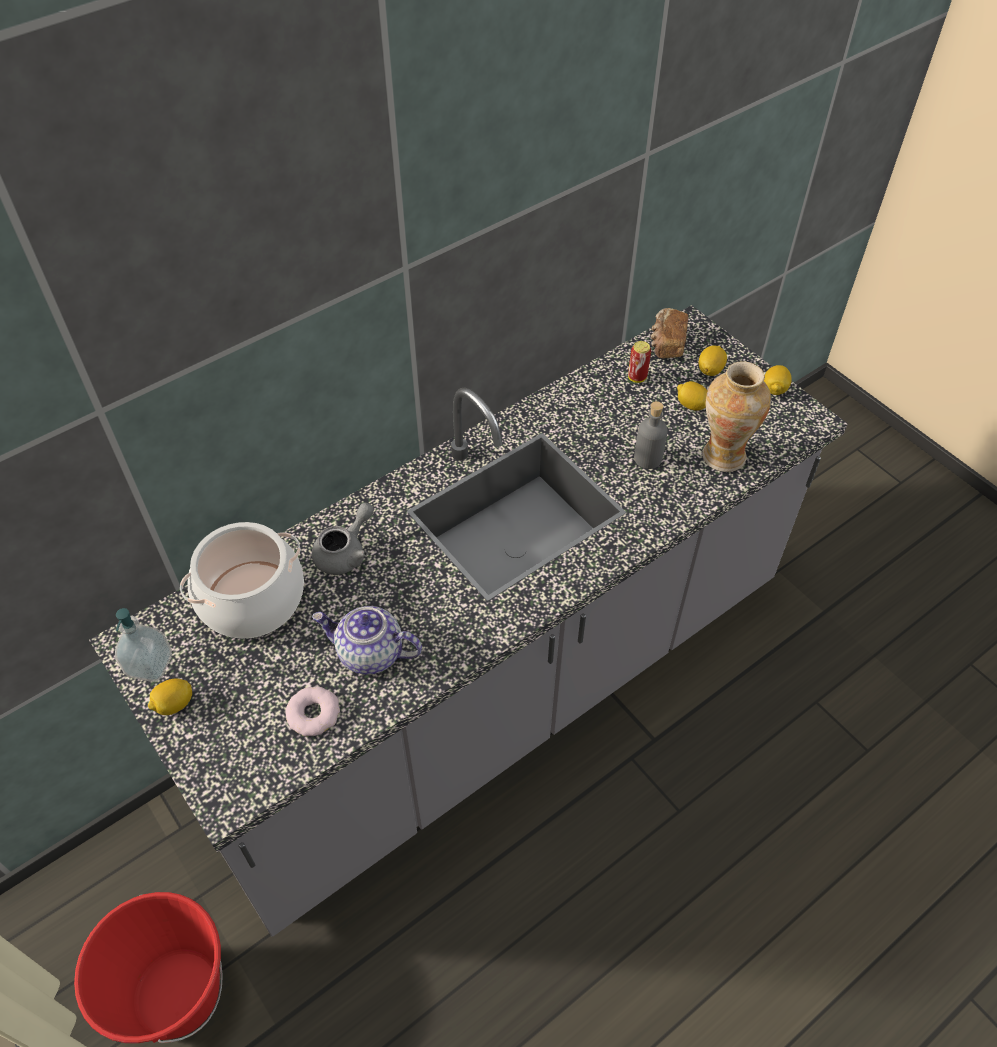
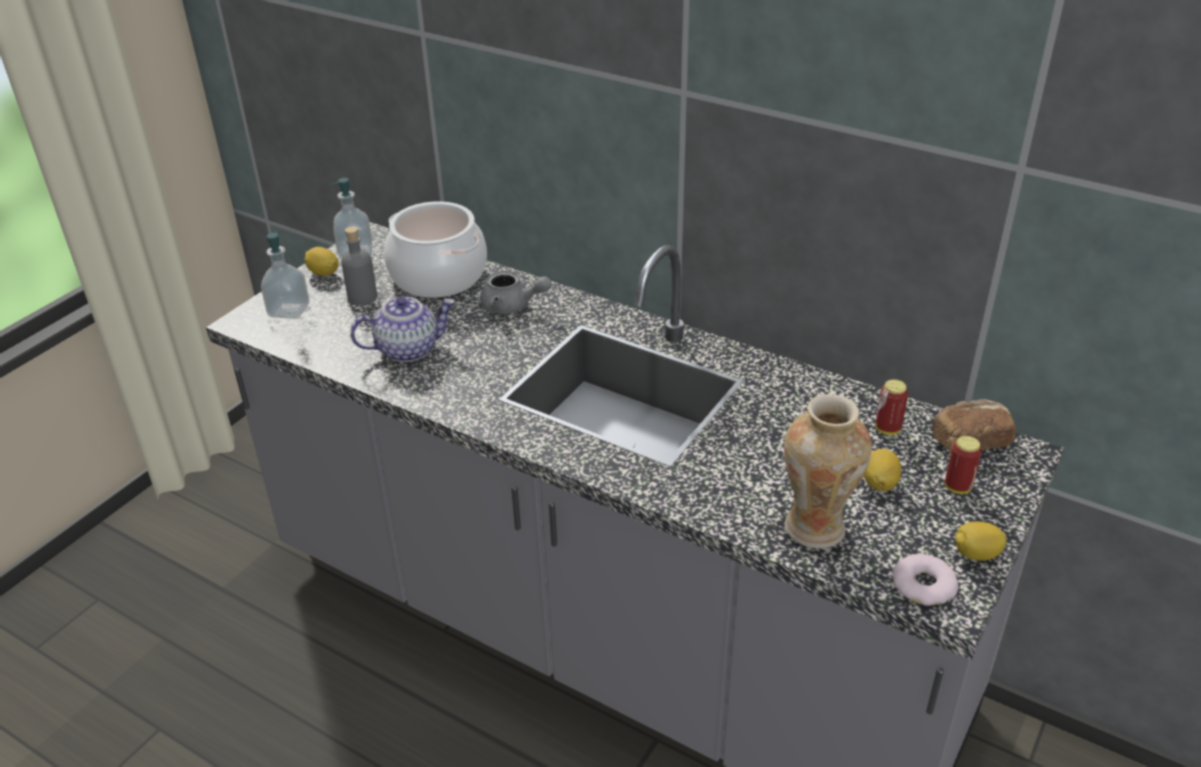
camera: 70 degrees right, 15 degrees down
red bucket [74,892,223,1043] -> none
donut [285,687,340,736] -> donut moved to [893,554,959,606]
teapot [312,606,422,675] -> teapot turned 75 degrees clockwise [350,296,455,362]
grey bottle [634,401,668,469] -> grey bottle moved to [341,226,377,306]
lemon [699,345,727,376] -> can [945,436,982,494]
none -> soap dispenser [261,232,309,319]

